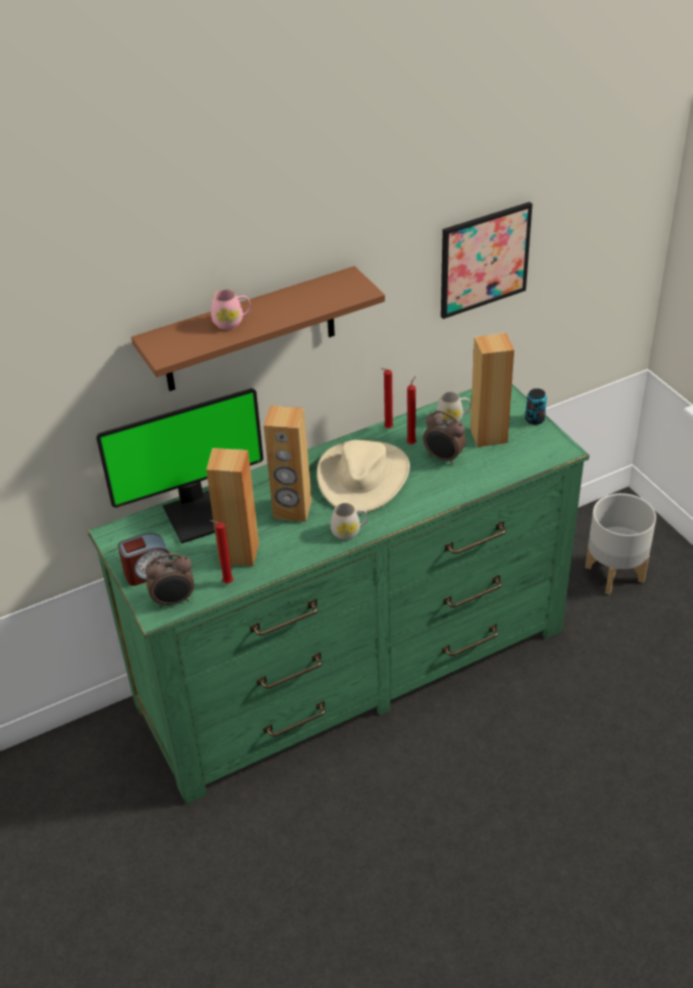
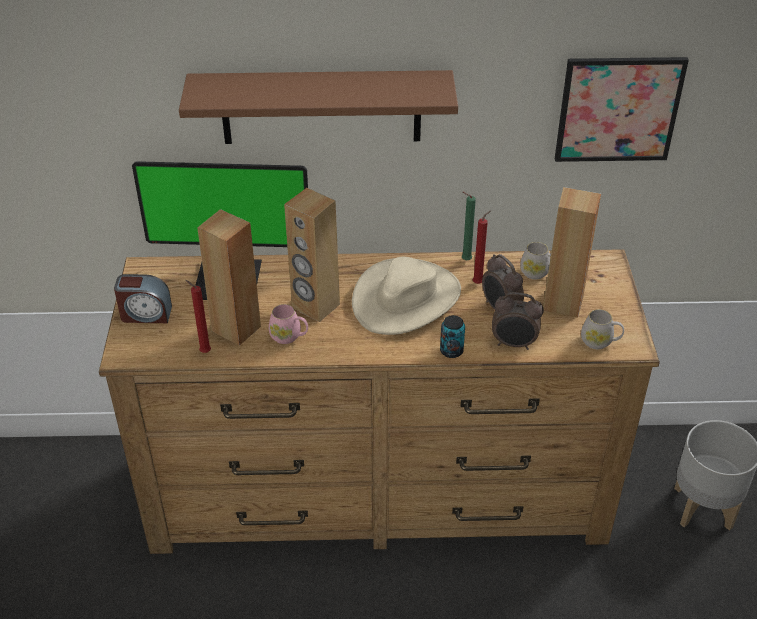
camera: 25 degrees right, 0 degrees up
green dresser [87,384,589,804] -> brown dresser [99,249,660,554]
alarm clock [145,553,194,608] -> alarm clock moved to [492,292,544,350]
pink mug [211,289,251,329] -> pink mug moved to [269,304,308,344]
white mug [330,503,368,540] -> white mug moved to [581,309,624,349]
red candle [381,368,393,428] -> green candle [462,192,476,261]
can [525,388,547,425] -> can moved to [440,315,465,358]

